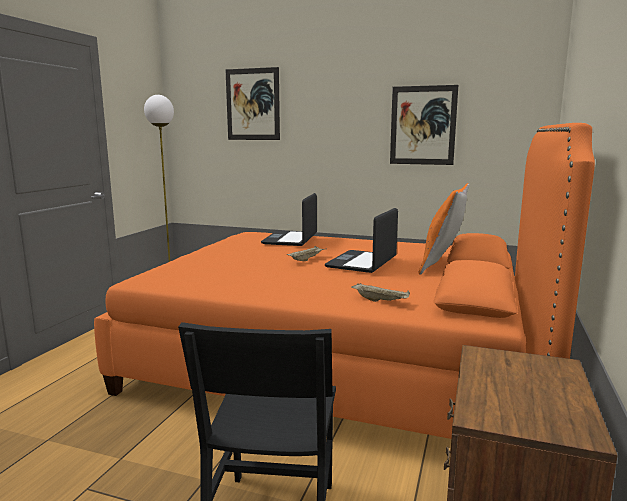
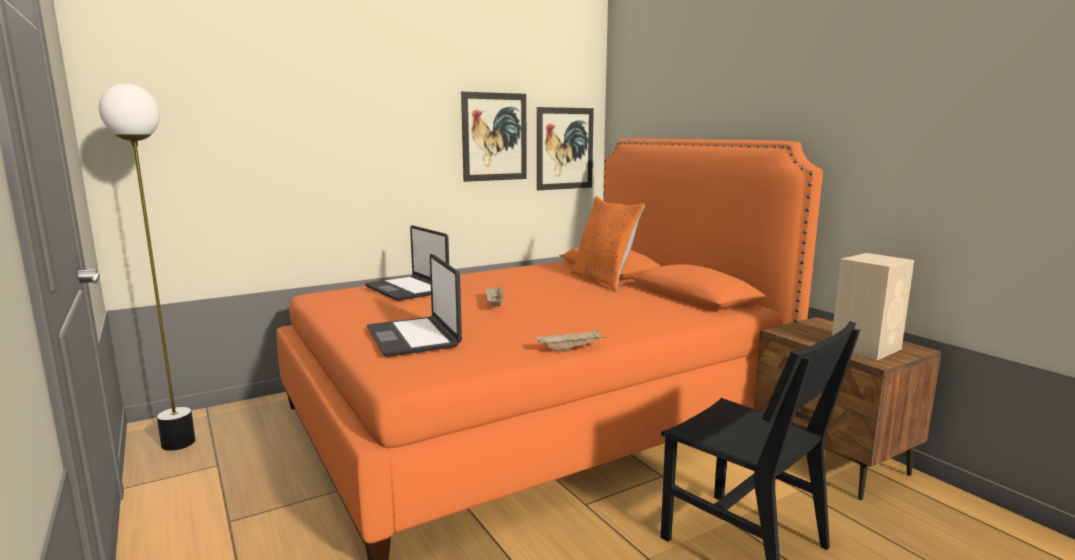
camera: 50 degrees left, 0 degrees up
picture [225,67,280,140] -> picture moved to [537,107,594,190]
laptop [325,208,398,273] -> laptop moved to [367,254,462,357]
beige tray [351,283,410,302] -> beige tray moved to [536,329,607,352]
none -> beige speaker [832,253,914,360]

